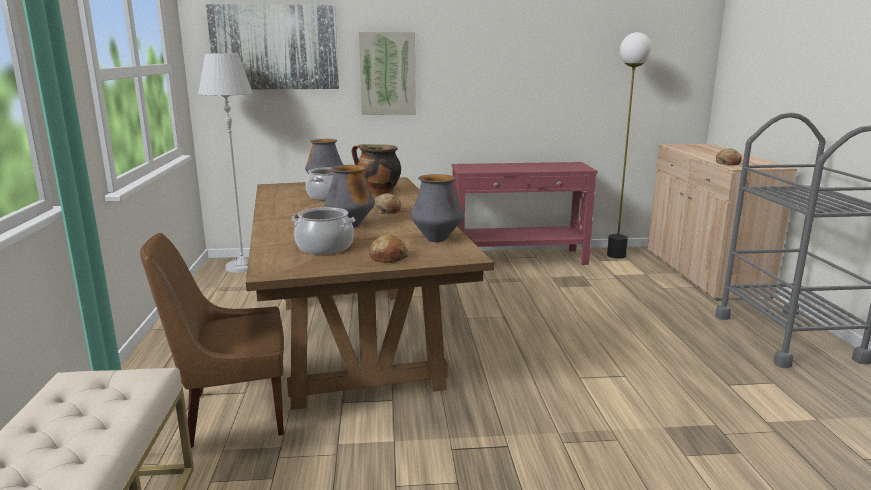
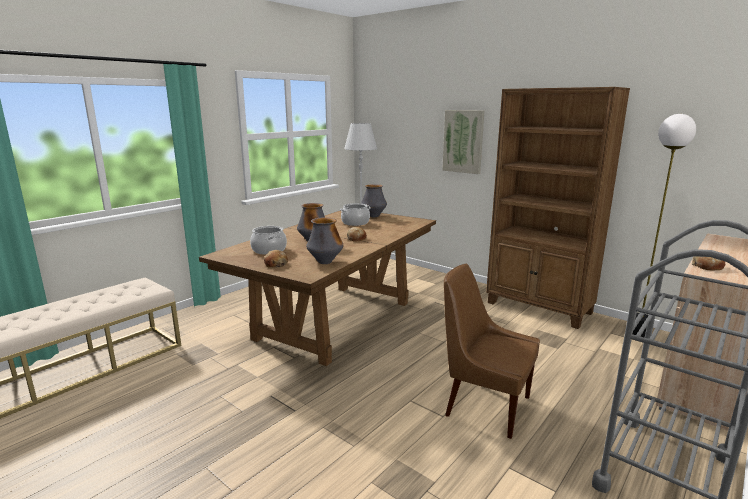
camera: 45 degrees right, 0 degrees up
brown chair [140,233,284,448] -> brown chair moved to [444,264,540,439]
picture [206,4,339,89] -> none
cooking pot [352,144,401,195] -> none
red console table [451,162,598,265] -> brown bookcase [486,87,630,329]

